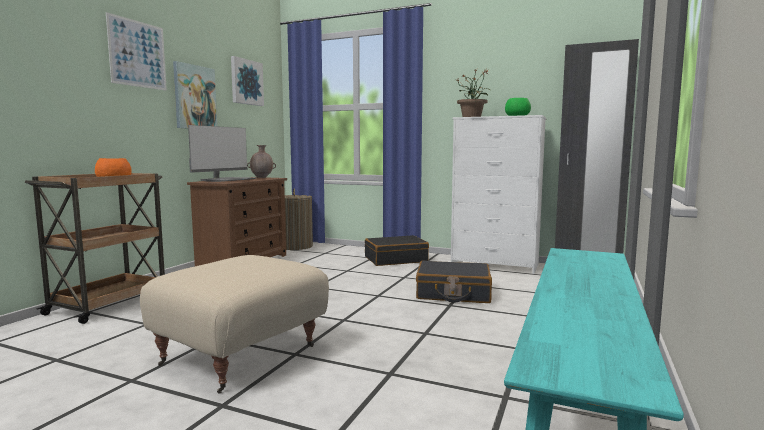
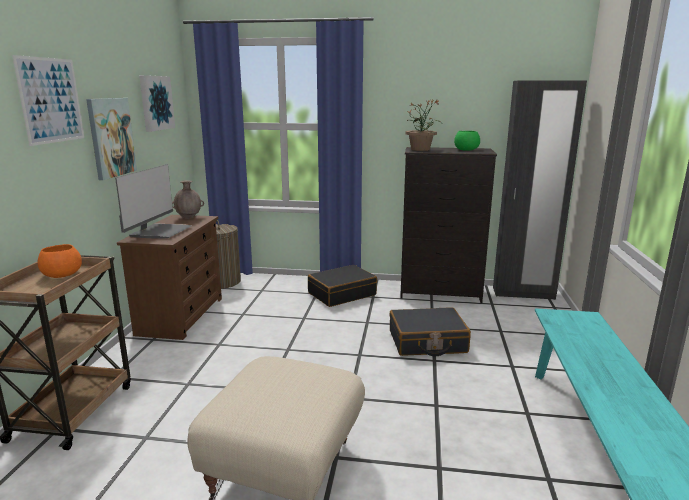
camera: 15 degrees left, 10 degrees up
white dresser [451,115,546,274] -> black dresser [400,147,497,303]

